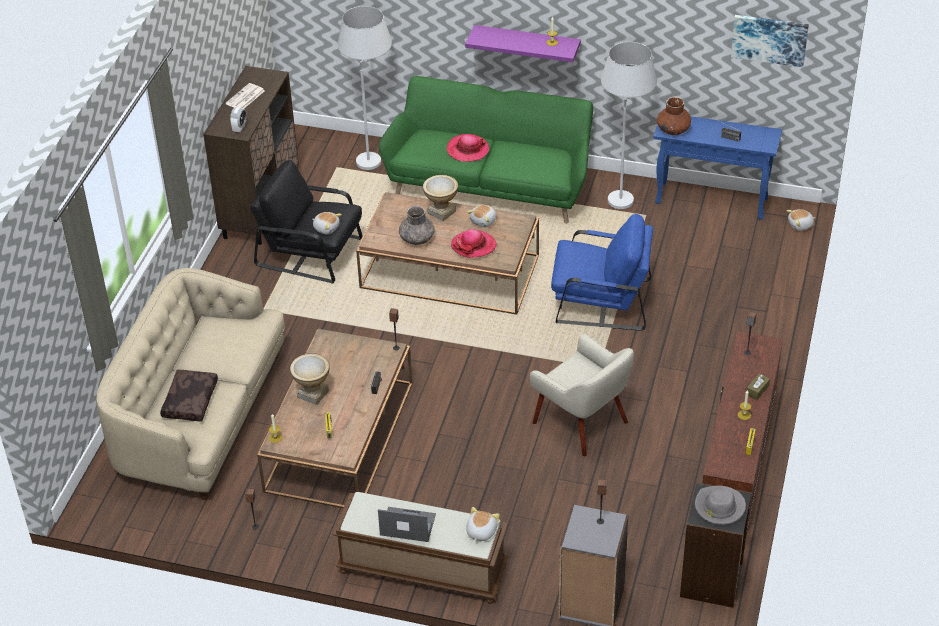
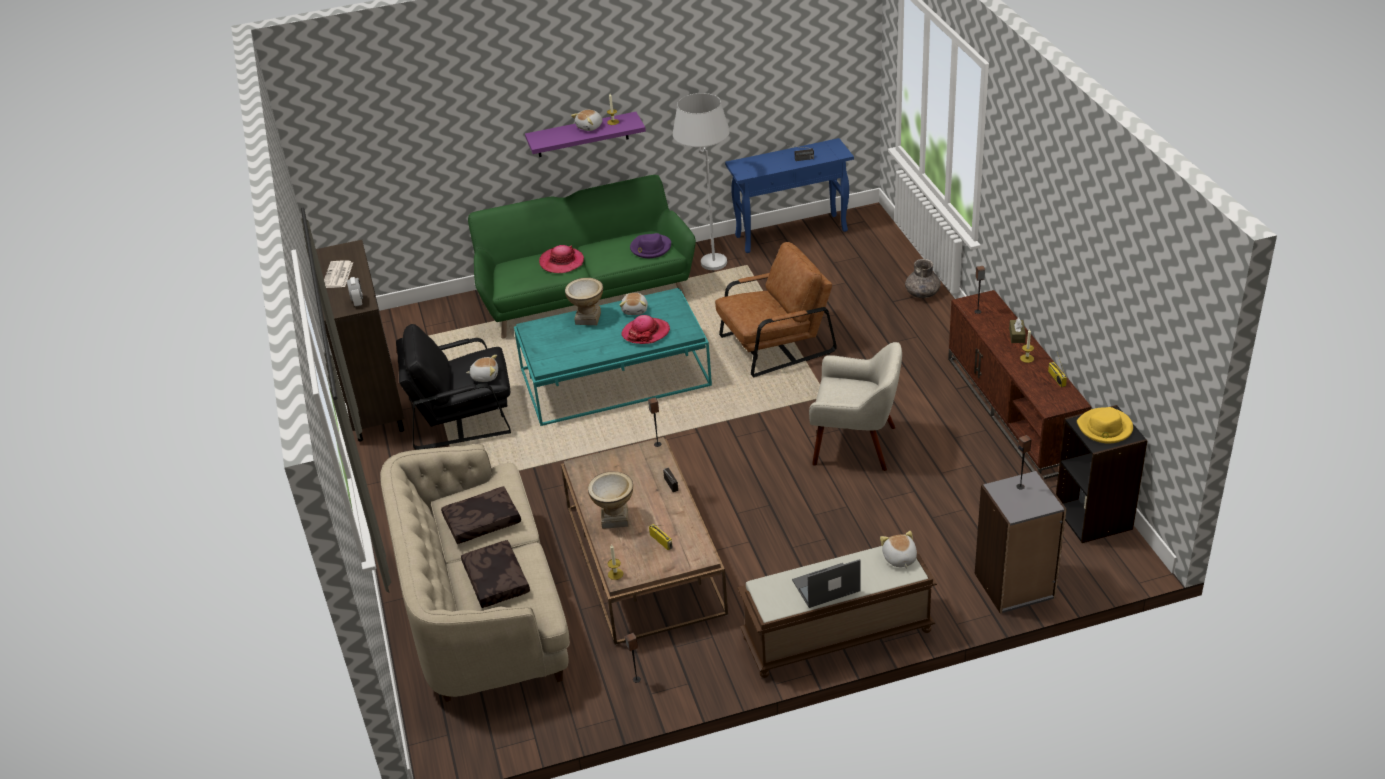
camera: 30 degrees left, 5 degrees down
white floor lamp [338,6,392,170] -> none
brown coffee table [356,192,539,315] -> turquoise coffee table [514,288,712,426]
grey vase [399,205,435,245] -> grey vase moved to [905,259,941,298]
blue armchair [551,214,653,331] -> brown armchair [715,242,837,377]
brown vase [657,96,691,135] -> none
grey hat [695,486,746,525] -> yellow hat [1077,407,1133,443]
picture [731,15,809,67] -> none
plush toy [786,209,815,231] -> plush toy moved to [571,110,603,131]
none -> brown pillow [441,486,521,544]
none -> purple hat [630,233,671,258]

